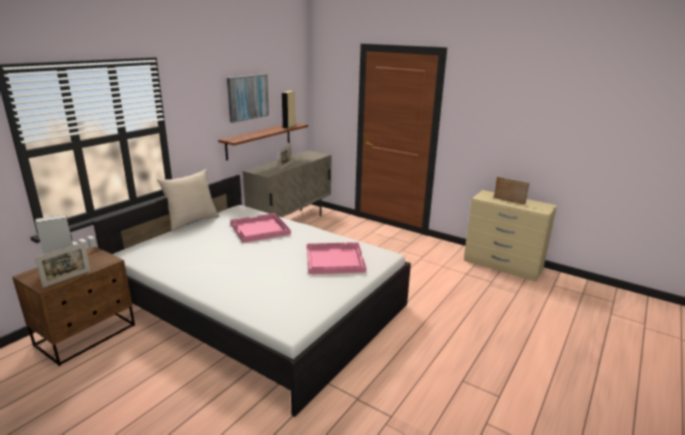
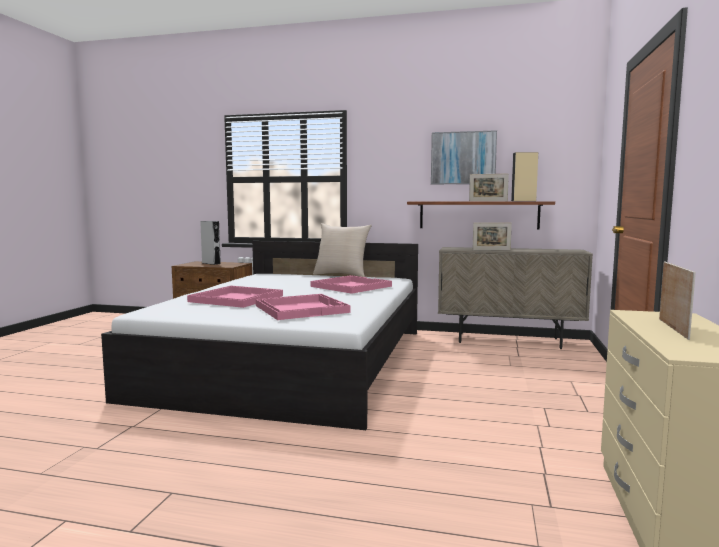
camera: 70 degrees right, 15 degrees down
picture frame [35,242,91,288] -> picture frame moved to [469,173,509,201]
none -> pink tray [187,286,283,308]

